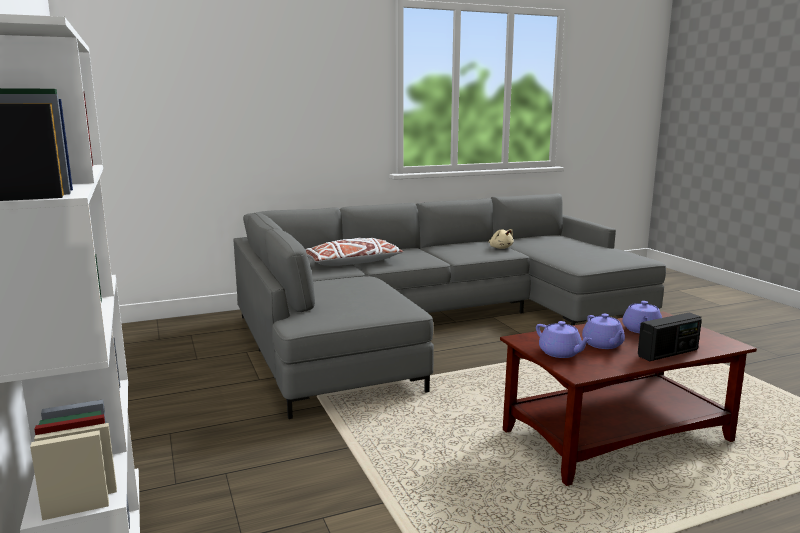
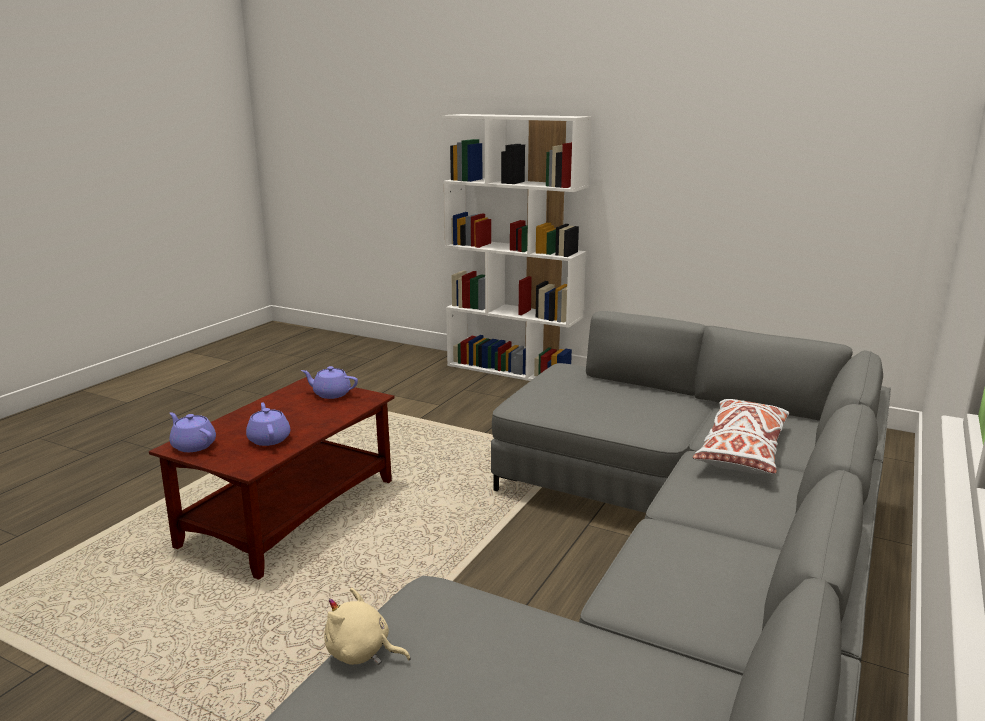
camera: 140 degrees right, 5 degrees up
beige plush toy [488,229,514,249] -> beige plush toy moved to [324,588,410,665]
purple teapot [582,314,625,349] -> purple teapot moved to [170,412,216,452]
radio [638,312,702,361] -> none

